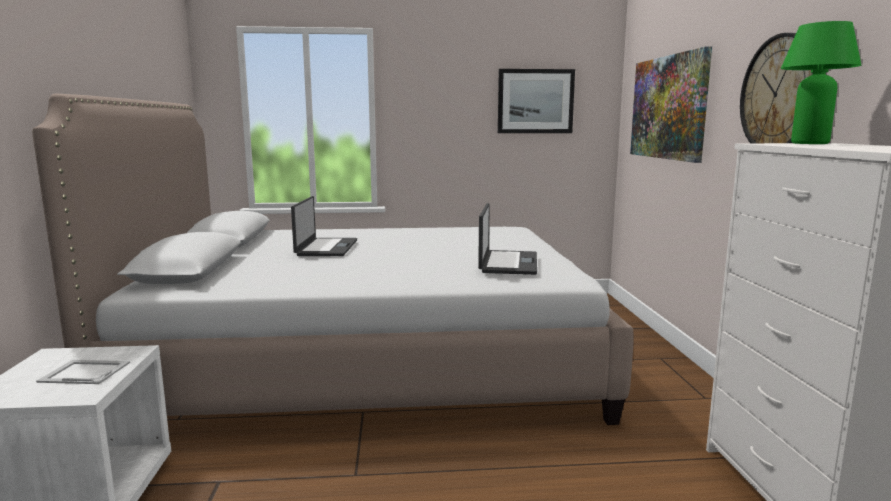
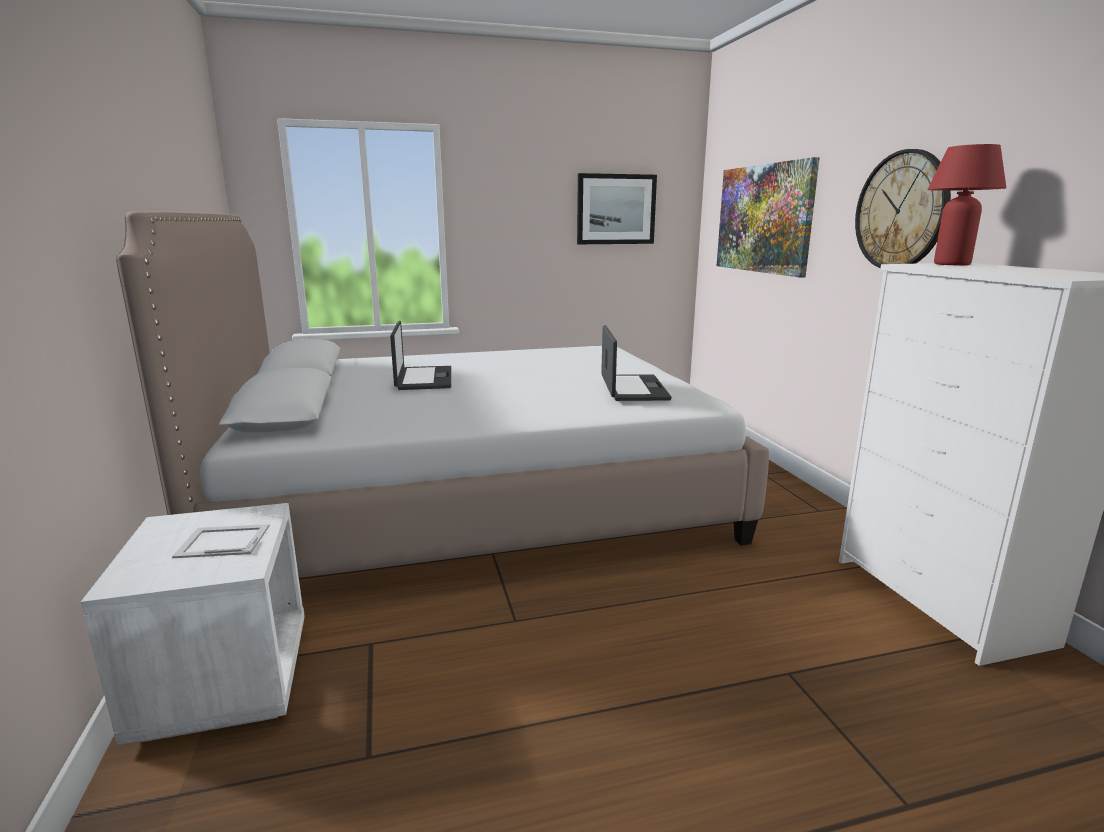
camera: 10 degrees left, 5 degrees up
green table lamp [781,21,862,144] -> red table lamp [927,144,1006,265]

